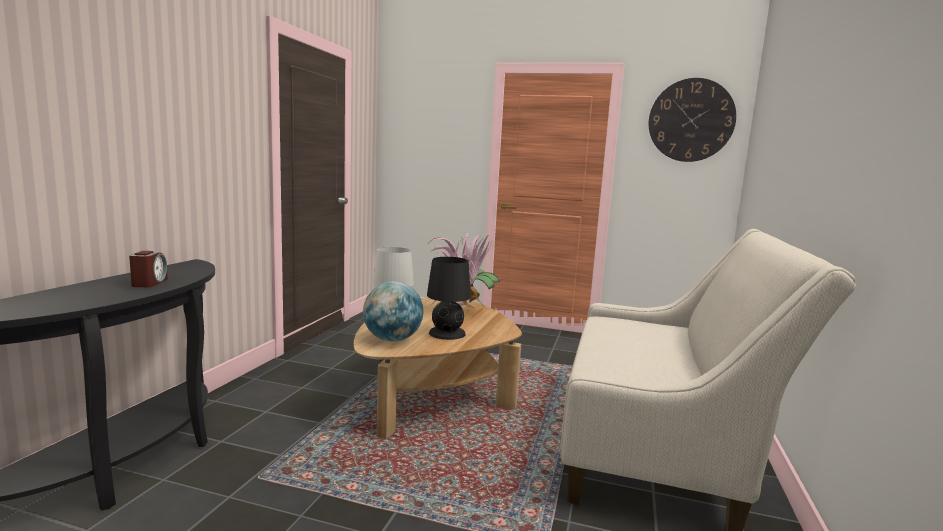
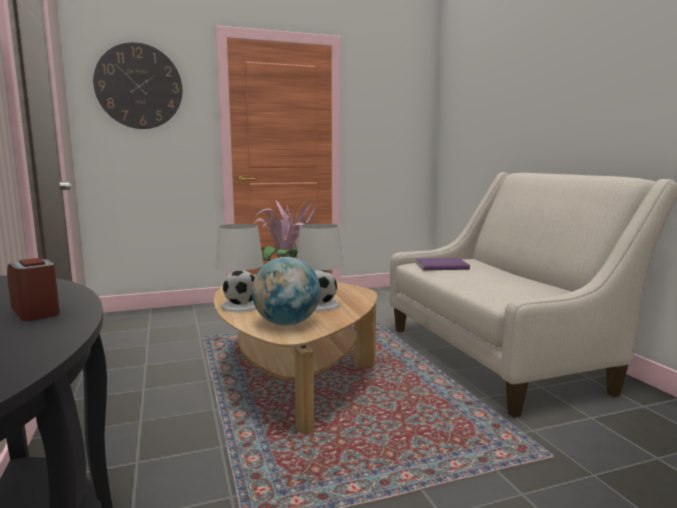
camera: 35 degrees left, 0 degrees up
black table lamp [427,257,471,340] -> white table lamp [297,223,343,312]
wall clock [649,78,736,162] -> wall clock moved to [93,42,182,129]
none -> purple book [415,258,470,270]

